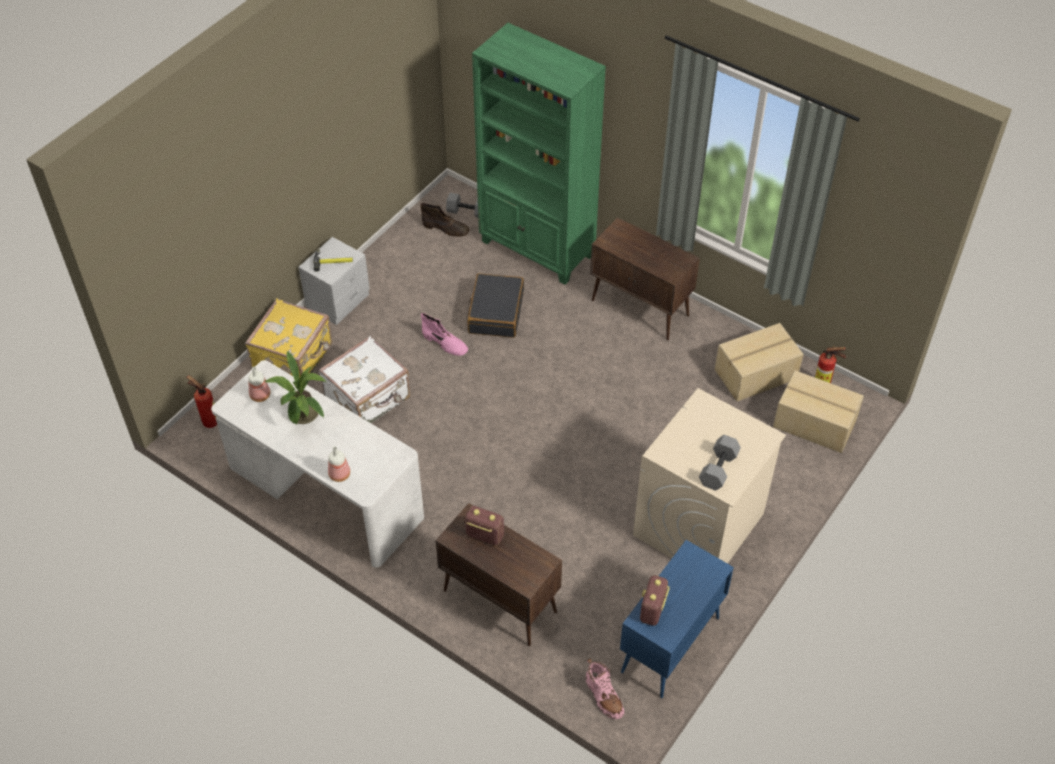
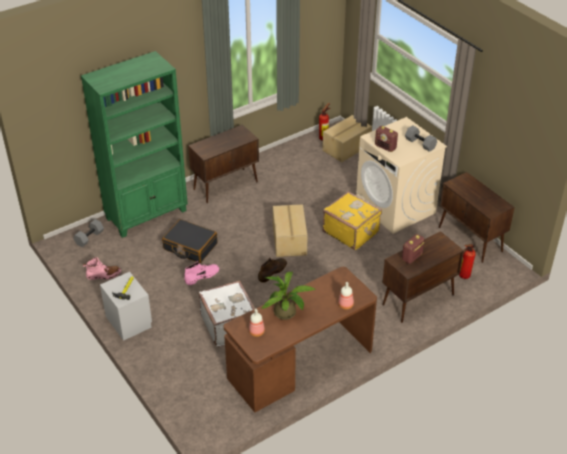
camera: 70 degrees left, 10 degrees down
fire extinguisher [187,375,217,428] -> fire extinguisher moved to [459,244,476,279]
white desk [211,360,424,568] -> brown desk [224,267,377,412]
yellow suitcase [245,299,332,379] -> yellow suitcase moved to [323,191,382,250]
brown boot [421,203,470,237] -> brown boot moved to [258,257,287,283]
pink boot [586,659,624,719] -> pink boot moved to [83,257,121,280]
blue cabinet [620,540,734,698] -> brown cabinet [439,172,515,263]
radio [640,575,670,626] -> radio moved to [375,126,398,152]
cardboard box [715,323,804,401] -> cardboard box moved to [273,204,308,257]

